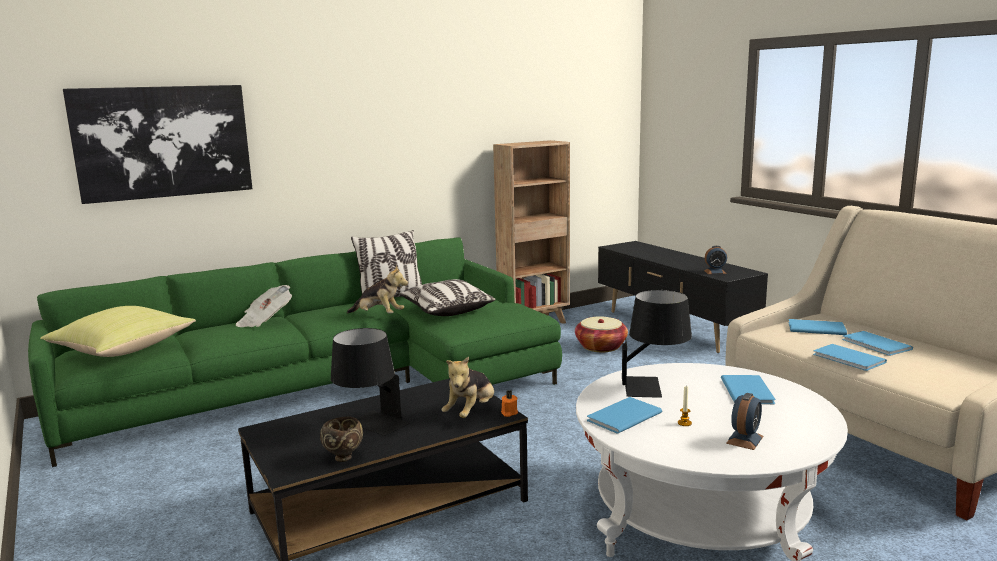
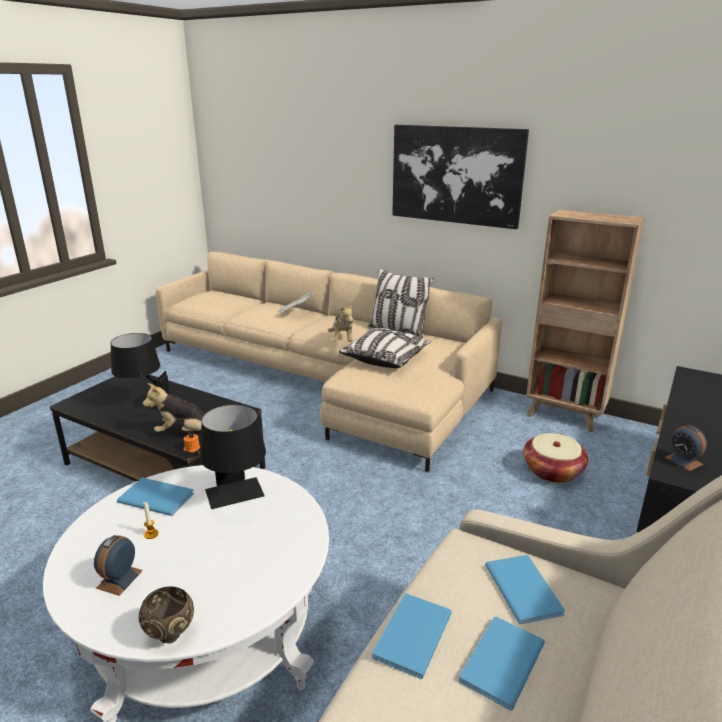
camera: 60 degrees right, 10 degrees up
green sofa [28,237,562,467] -> beige sofa [156,252,502,472]
yellow pillow [40,306,195,357] -> none
picture [63,85,252,204] -> picture moved to [392,125,529,229]
brown bowl [320,416,363,462] -> brown bowl moved to [139,587,194,644]
blue book [721,375,776,404] -> none
alarm clock [726,393,764,450] -> alarm clock turned 105 degrees clockwise [94,535,143,596]

